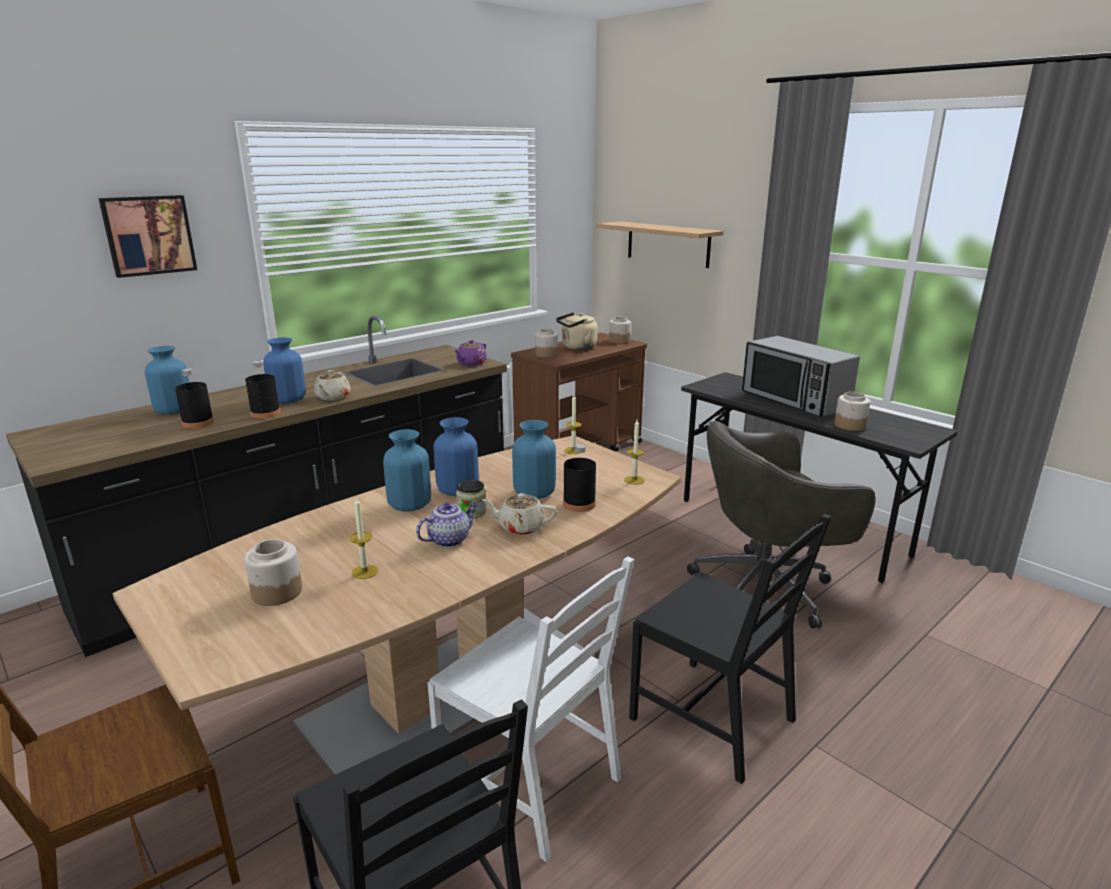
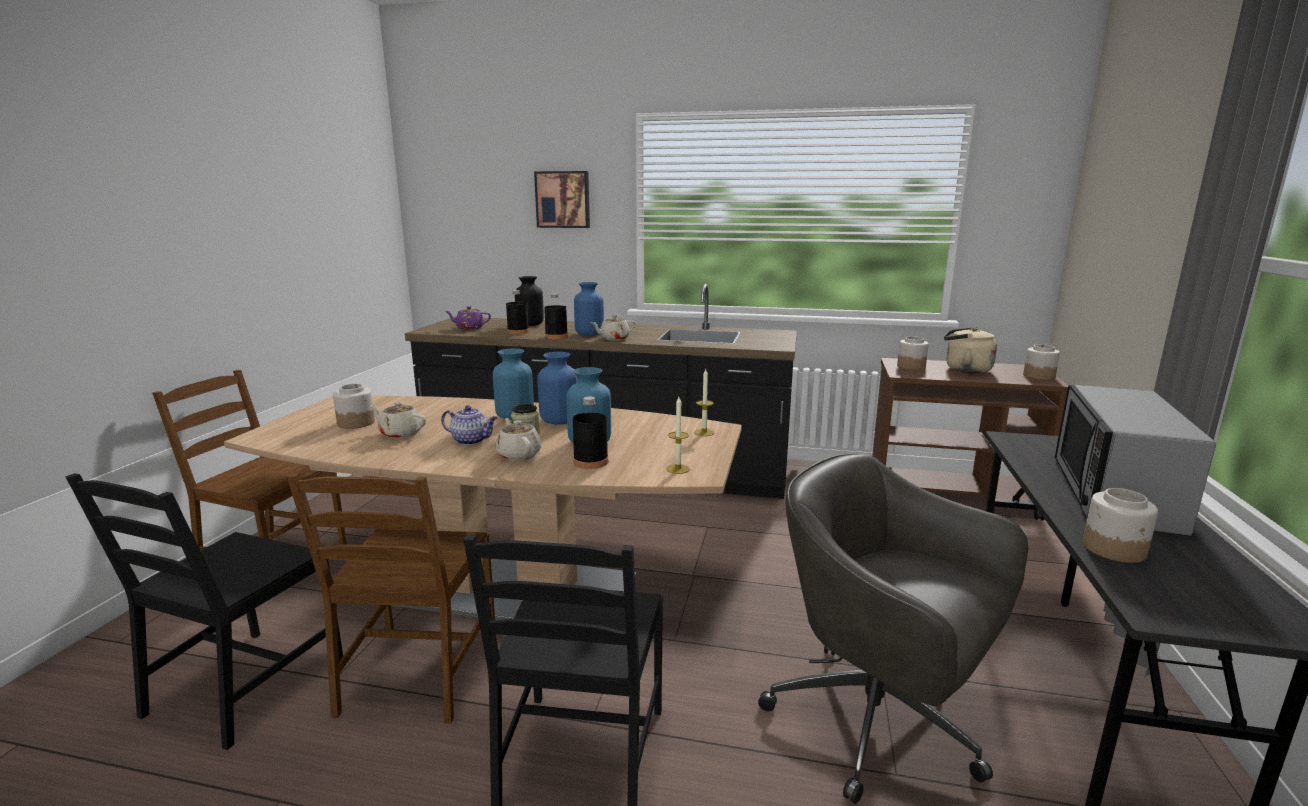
camera: 55 degrees right, 5 degrees down
blue vase [145,346,190,415] -> black vase [515,276,544,326]
candle [349,496,378,579] -> beige teapot [370,402,426,438]
white chair [428,556,634,862] -> brown chair [287,473,495,724]
purple teapot [454,340,487,366] -> purple teapot moved to [445,306,491,330]
shelf [596,221,724,268] -> none

